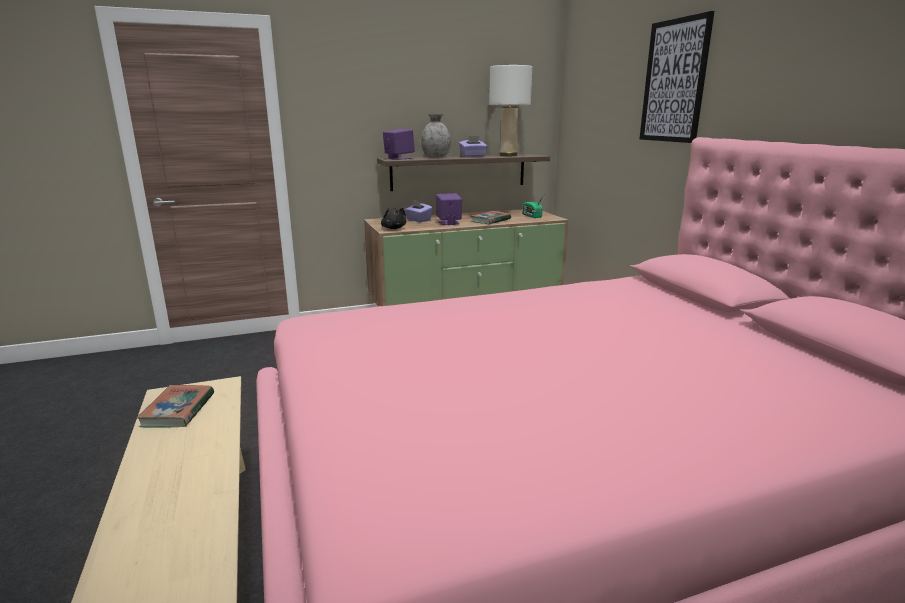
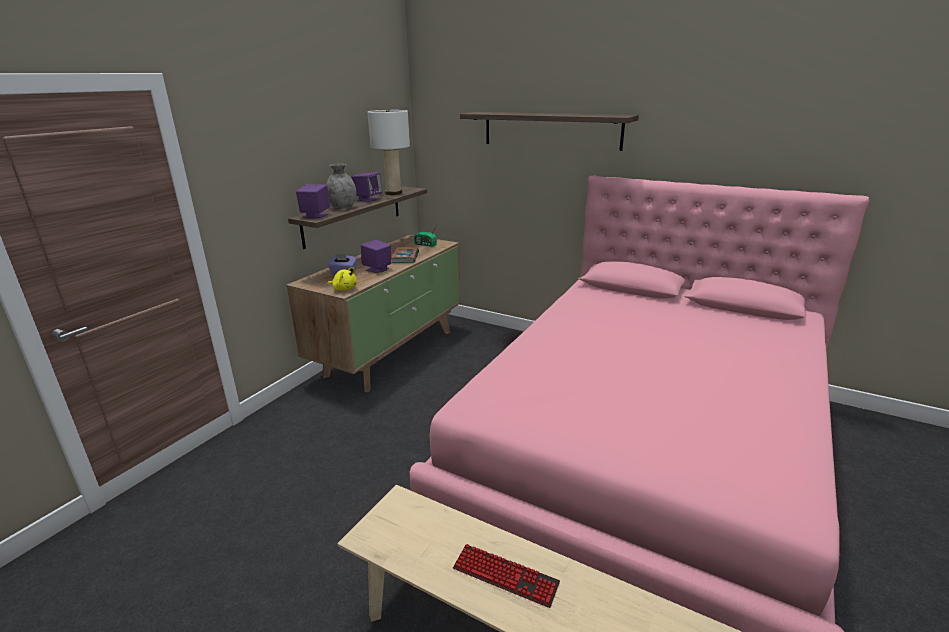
camera: 40 degrees left, 5 degrees up
book [137,385,214,428] -> none
black plush toy [381,208,406,229] -> yellow plush toy [327,267,357,290]
purple tissue box [459,136,488,157] -> purple speaker [351,172,382,202]
picture [640,11,714,143] -> shelf [460,112,639,151]
none -> keyboard [453,544,560,608]

